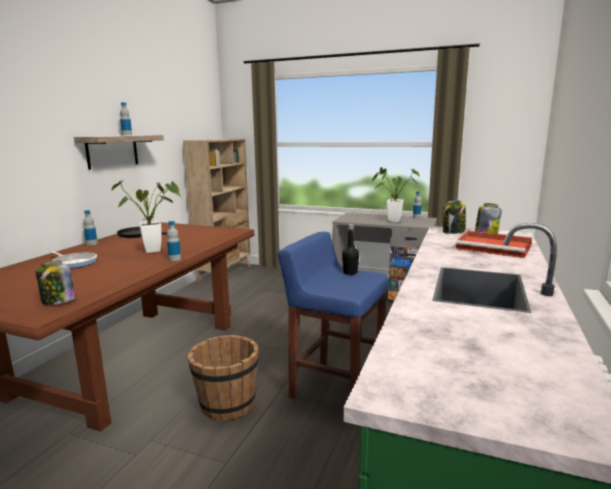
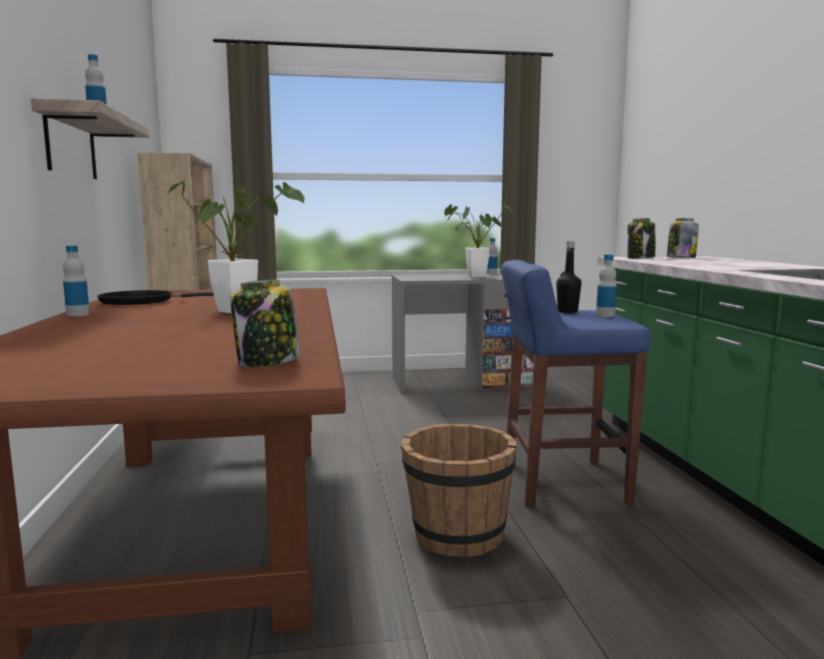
camera: 30 degrees left, 5 degrees down
frying pan [50,251,97,269] -> none
bottle [167,221,181,261] -> bottle moved to [596,254,617,317]
red tray [456,231,532,258] -> none

